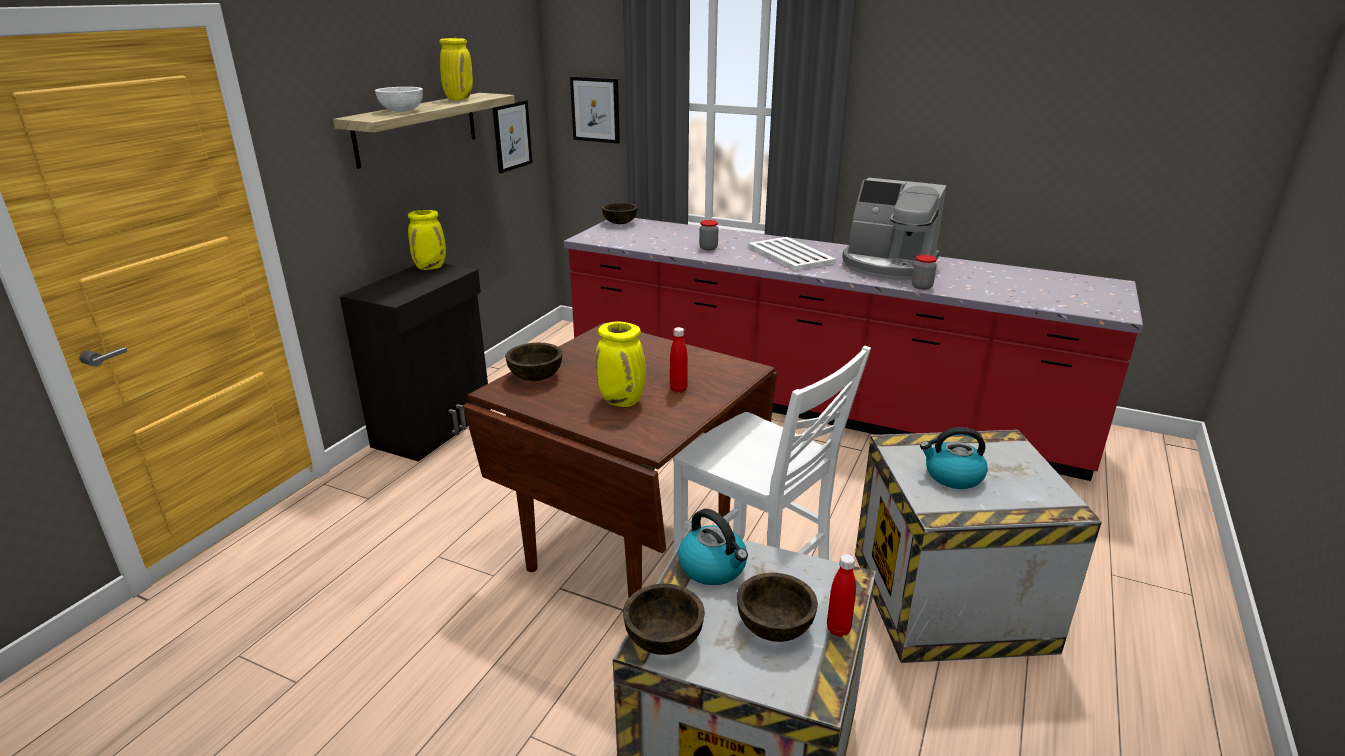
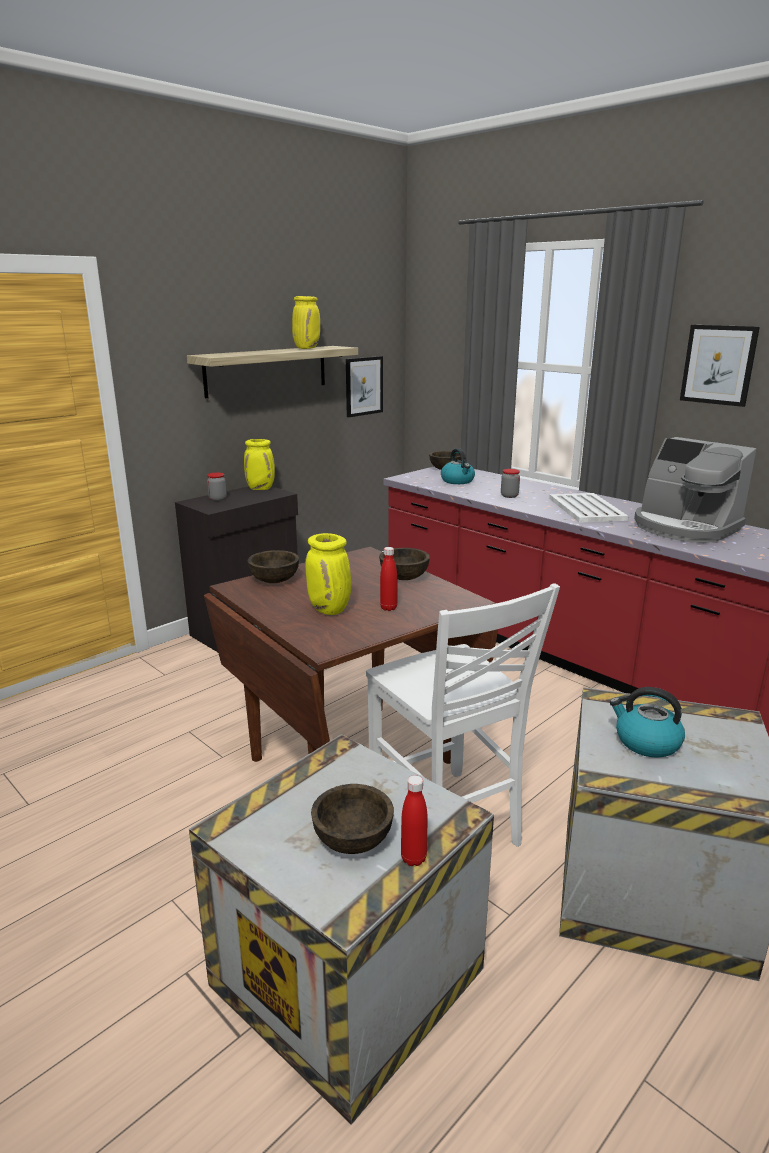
camera: 20 degrees right, 5 degrees down
white bowl [375,87,423,112] -> none
picture [570,76,620,144] -> picture moved to [680,325,760,407]
brown bowl [623,584,705,655] -> brown bowl moved to [379,548,430,580]
kettle [678,509,748,585] -> kettle moved to [441,448,475,484]
jar [912,255,937,290] -> jar moved to [207,473,227,501]

